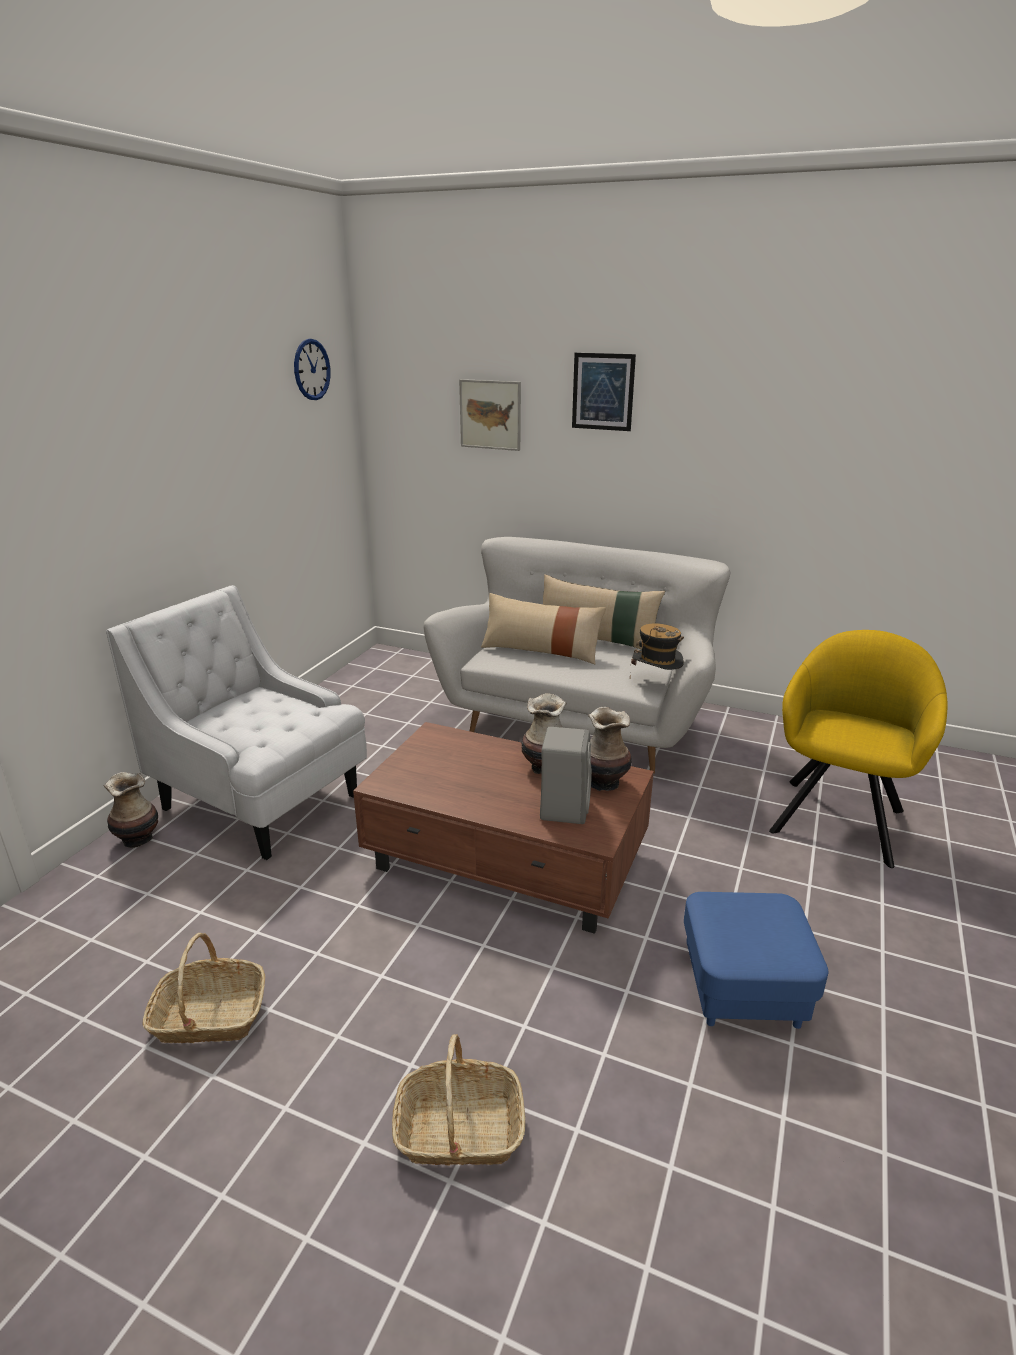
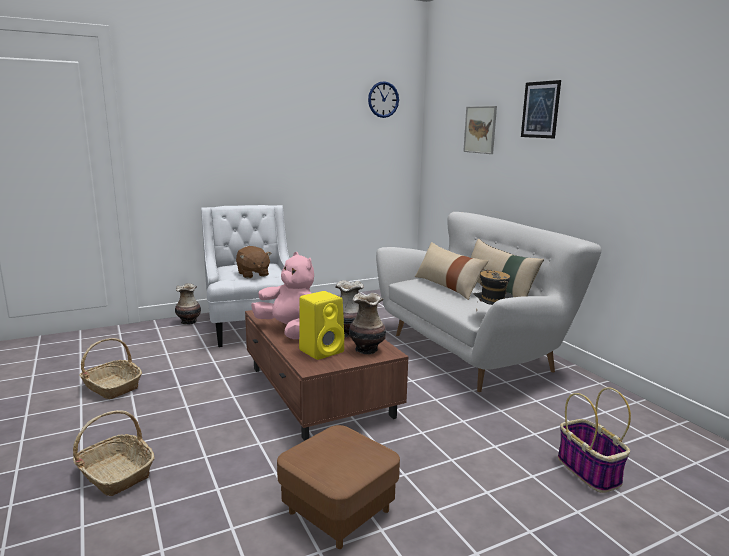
camera: 40 degrees right, 10 degrees down
grey speaker [540,727,592,824] -> yellow speaker [299,291,345,360]
blue ottoman [684,892,828,1029] -> brown ottoman [277,425,400,549]
yellow armchair [769,630,948,868] -> basket [558,387,631,493]
none -> brown plush toy [236,246,272,278]
none -> pink plush toy [251,252,314,339]

